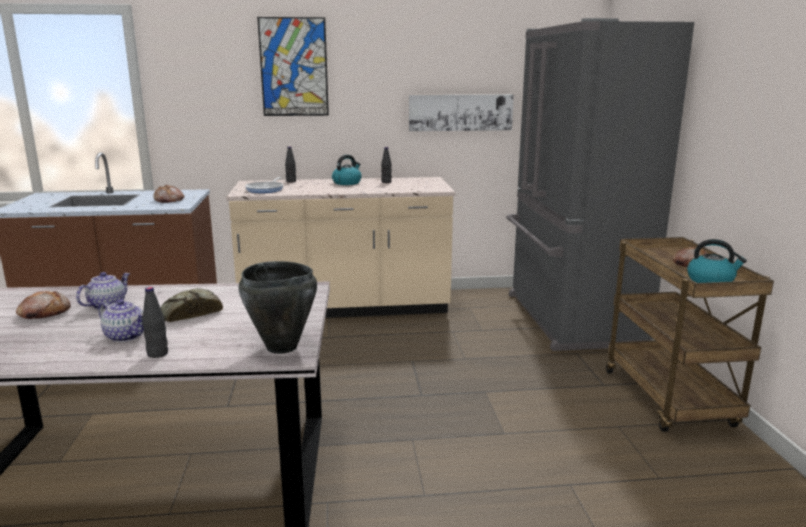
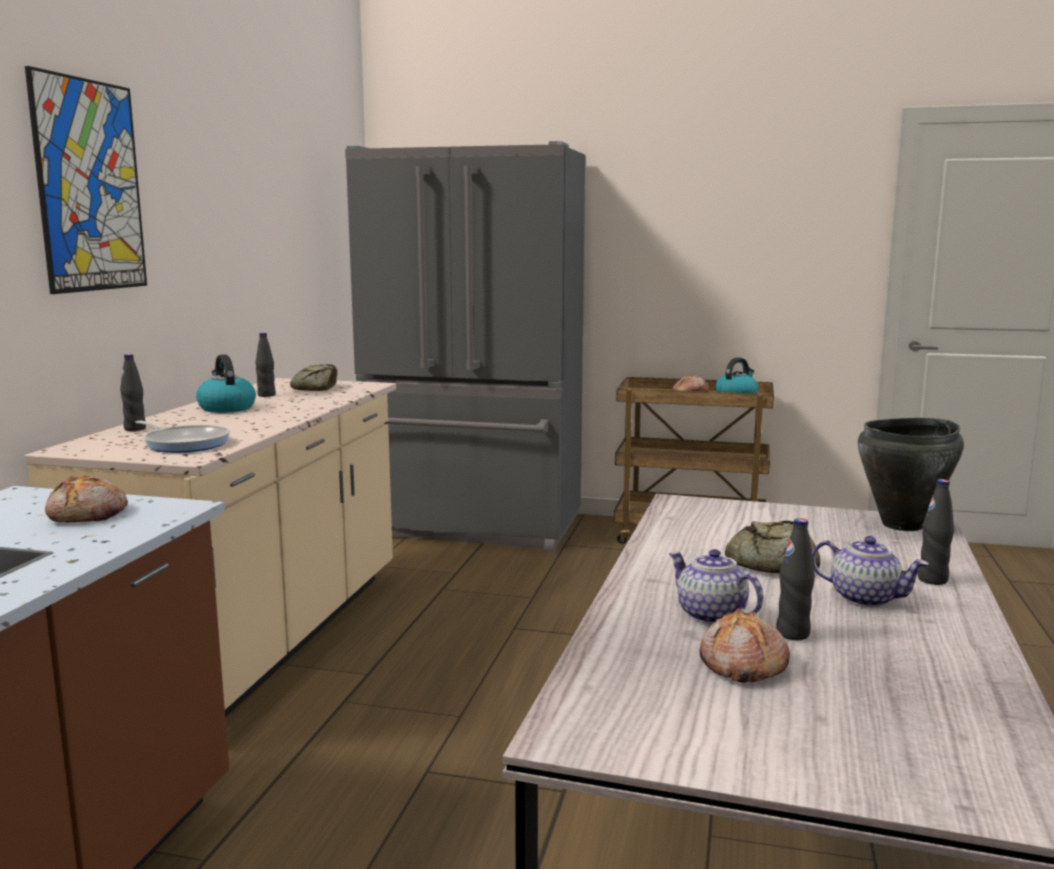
camera: 70 degrees left, 5 degrees down
teapot [98,299,144,342] -> teapot turned 75 degrees clockwise [812,536,929,607]
picture [409,94,514,131] -> none
none -> bread [290,364,337,391]
none -> black bottle [776,518,815,640]

